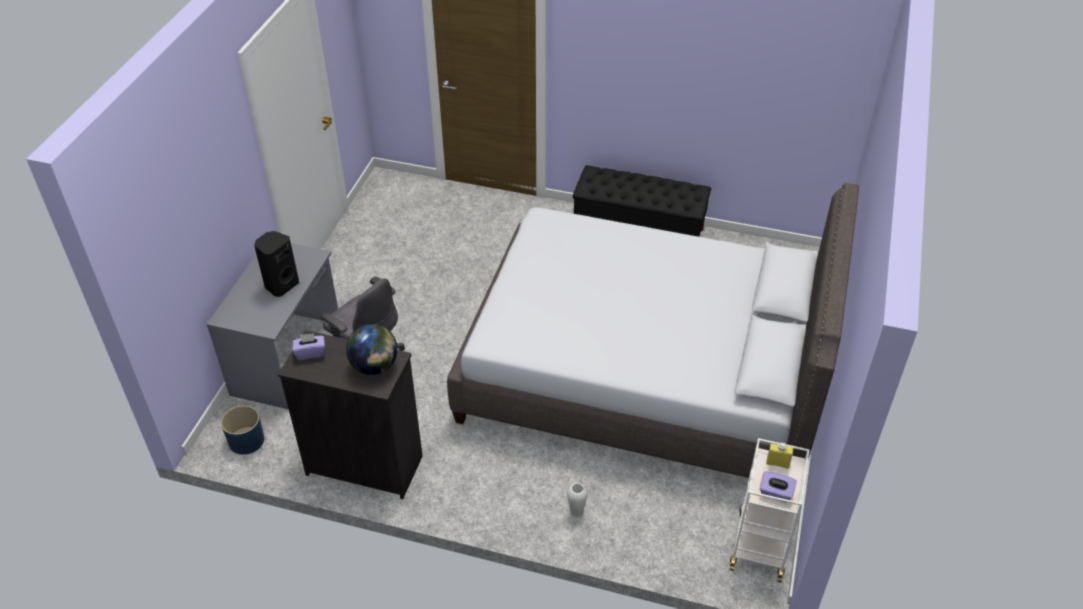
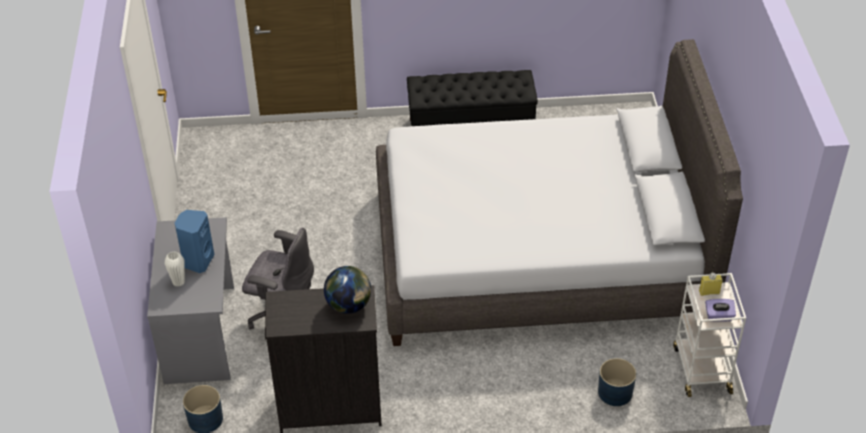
camera: 20 degrees left, 0 degrees up
black speaker [254,231,299,297] -> blue speaker [175,210,214,273]
purple tissue box [293,333,325,360] -> none
white vase [567,483,588,517] -> white vase moved to [165,251,185,287]
none -> blue planter [598,358,636,406]

